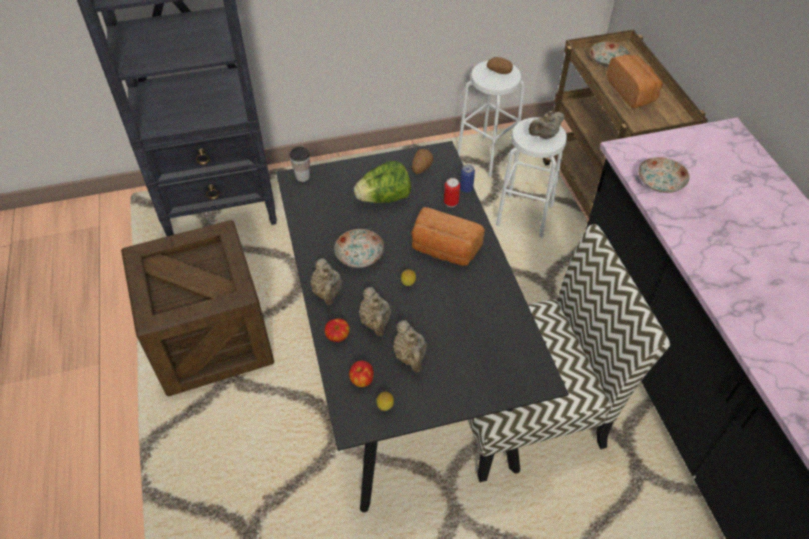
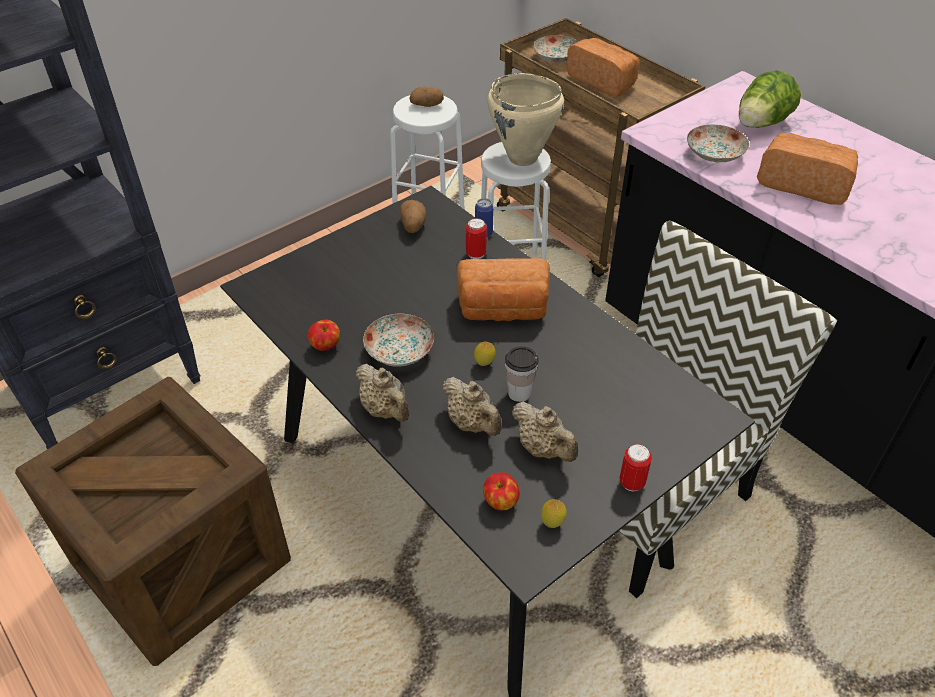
camera: 25 degrees left, 5 degrees down
cup [289,147,310,182] -> cup moved to [505,346,539,402]
apple [325,318,350,342] -> apple moved to [308,320,340,351]
lettuce [354,161,411,203] -> lettuce moved to [739,70,801,128]
beige teapot [528,111,565,139] -> beige cooking pot [487,73,564,166]
none -> can [619,444,652,491]
none -> bread [757,133,858,205]

